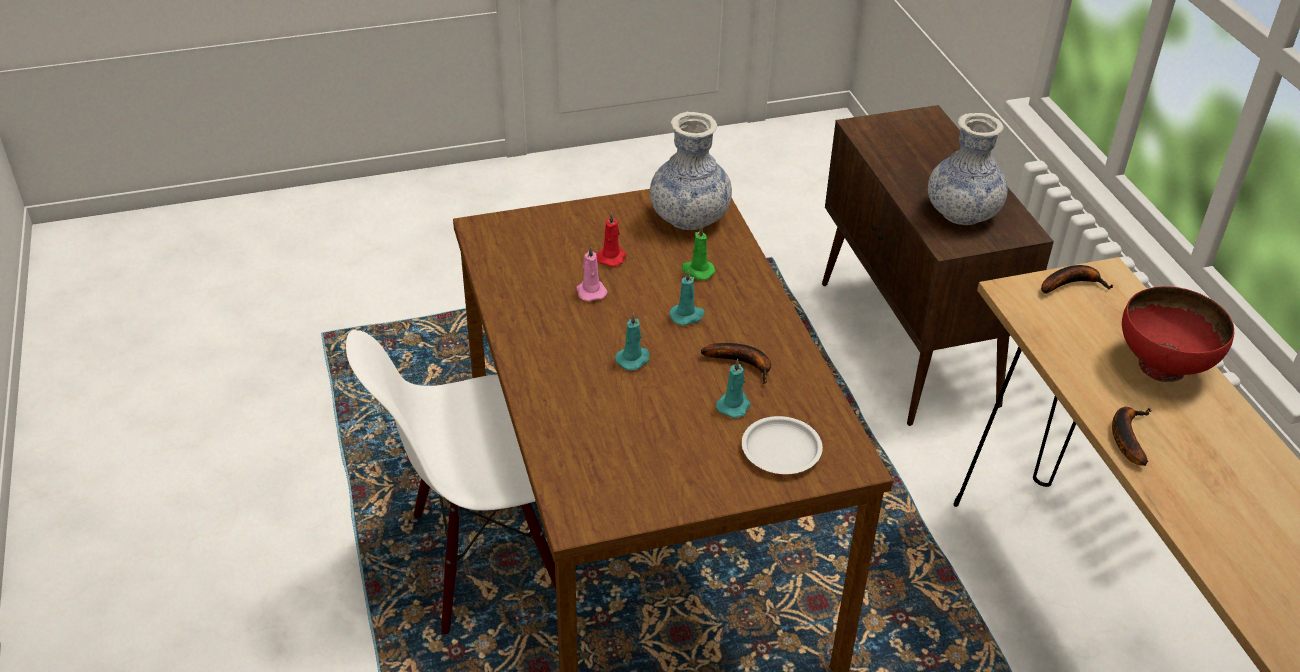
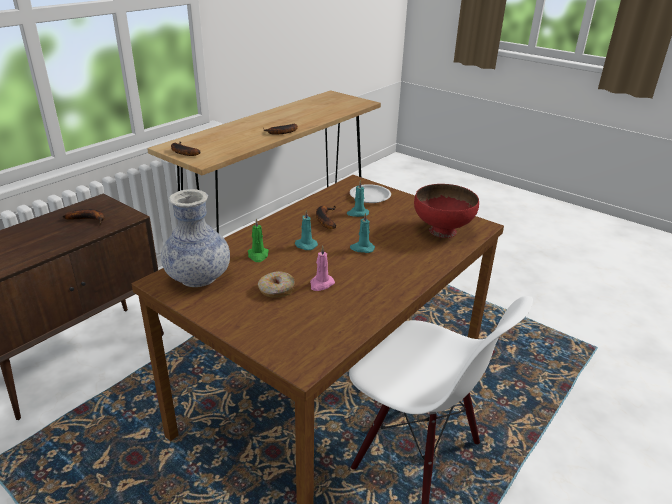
camera: 125 degrees left, 10 degrees down
red candle [596,212,627,267] -> donut [258,271,295,298]
vase [928,113,1008,225] -> banana [63,209,105,225]
red bowl [1122,286,1234,382] -> red bowl moved to [414,184,479,238]

